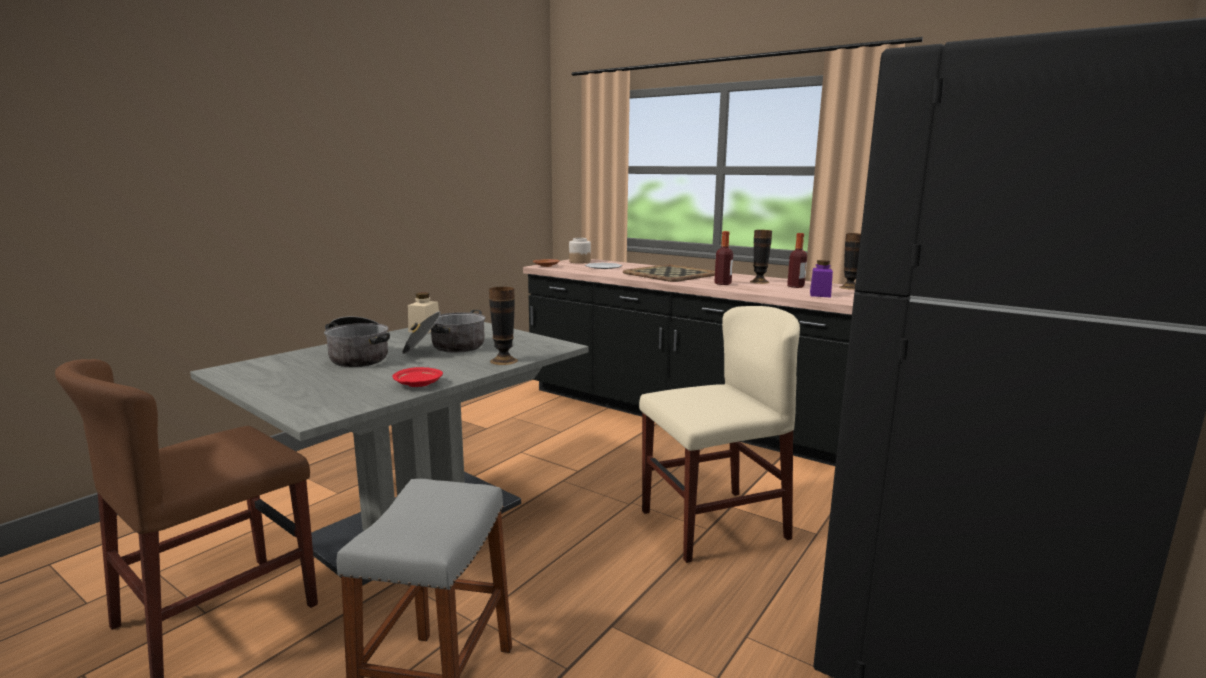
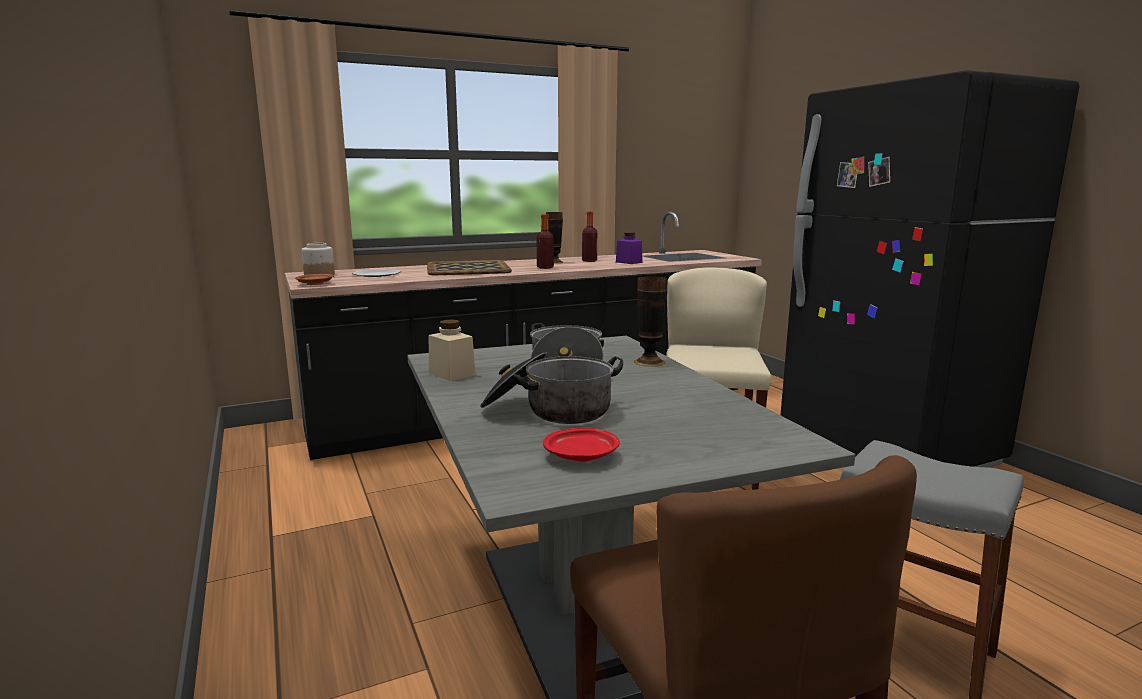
camera: 60 degrees left, 0 degrees up
red plate [392,367,443,387] -> red plate moved to [543,427,620,462]
vase [839,233,861,290] -> none

